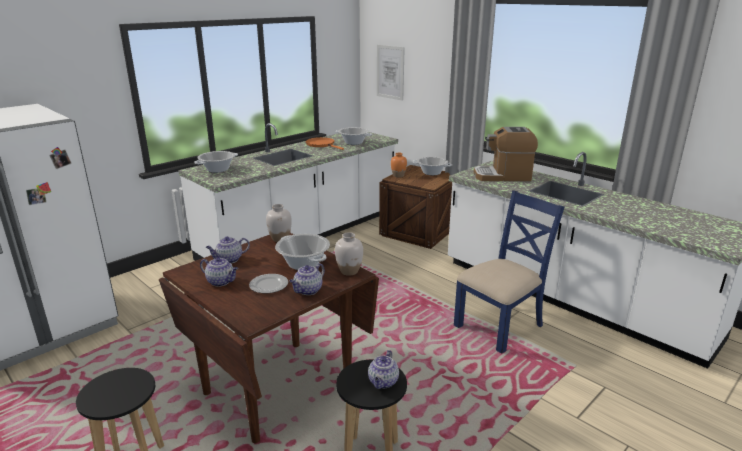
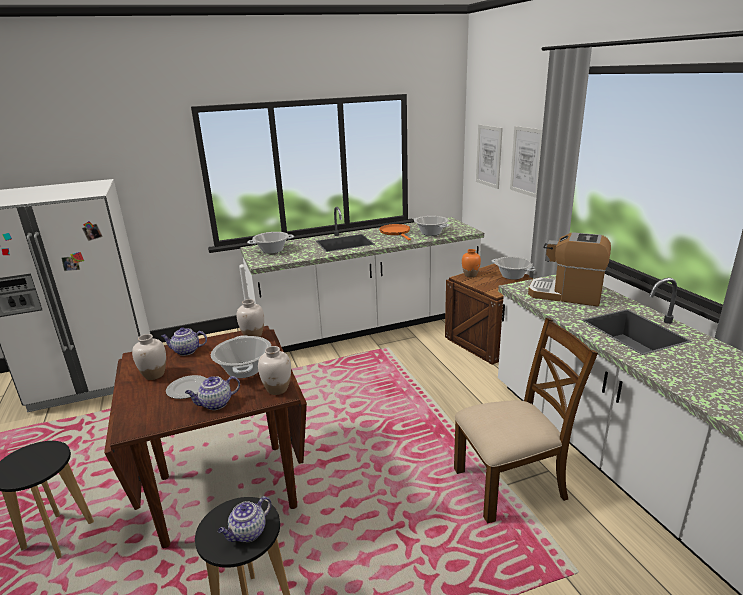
camera: 25 degrees right, 0 degrees up
teapot [200,257,238,287] -> white vase [132,334,166,380]
blue chair [454,190,564,354] -> brown chair [454,318,598,523]
none -> picture [510,126,543,198]

